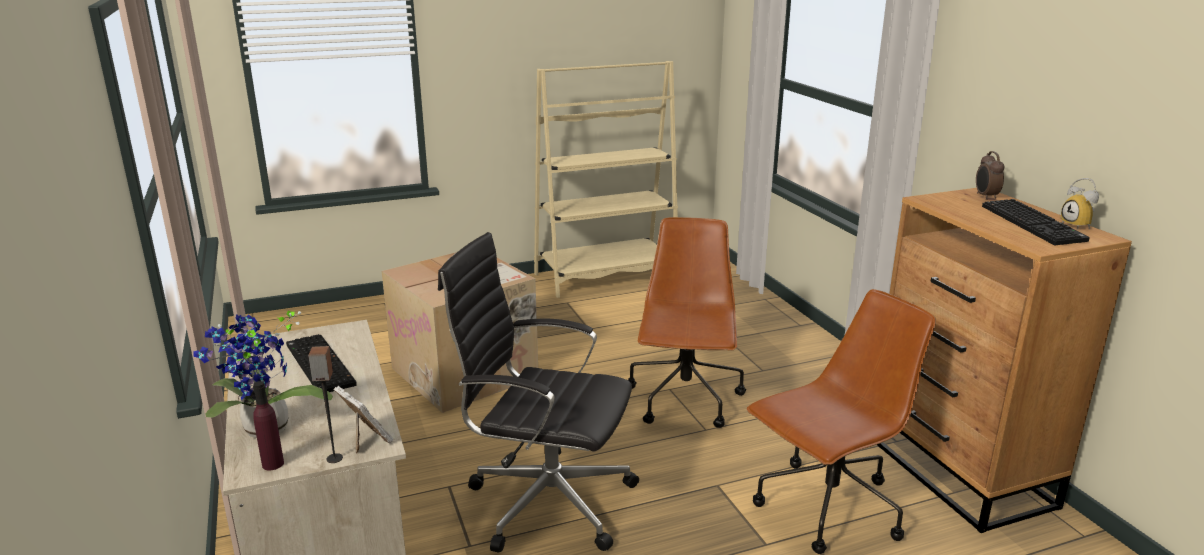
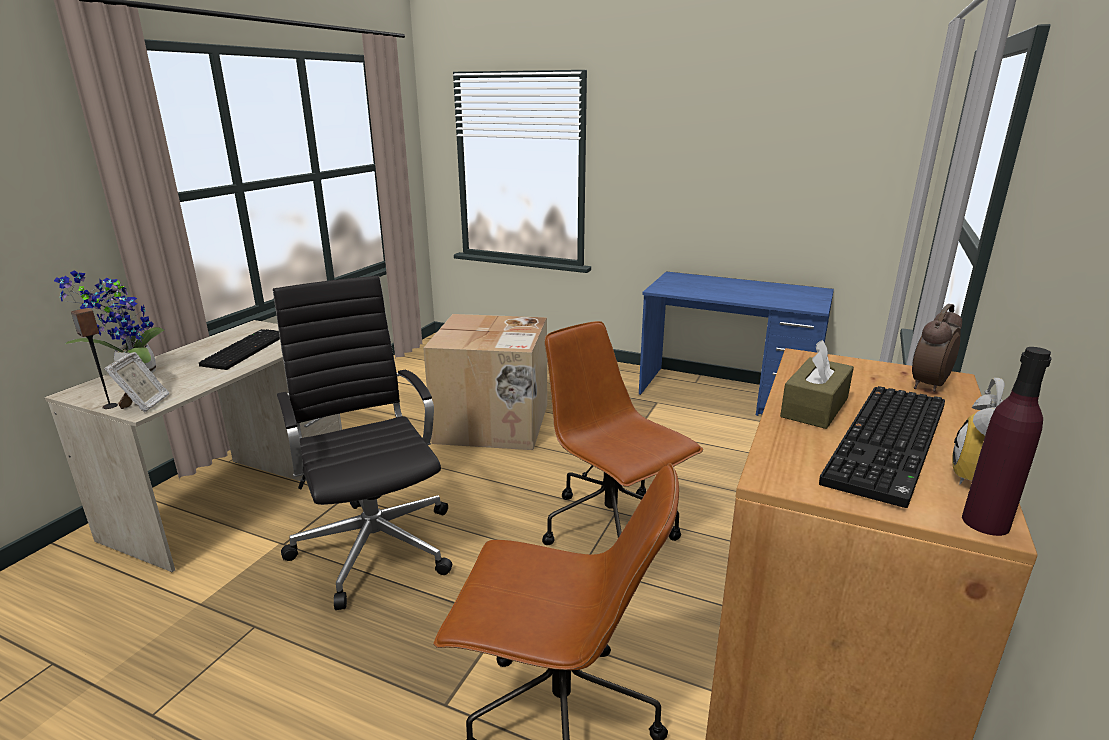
camera: 45 degrees right, 0 degrees up
purple bottle [253,381,284,470] -> purple bottle moved to [962,347,1052,536]
beige bookcase [534,61,678,298] -> blue desk [639,271,834,416]
brown office chair [628,217,746,428] -> brown office chair turned 90 degrees counterclockwise [542,321,703,545]
none -> brown tissue box [780,340,854,429]

